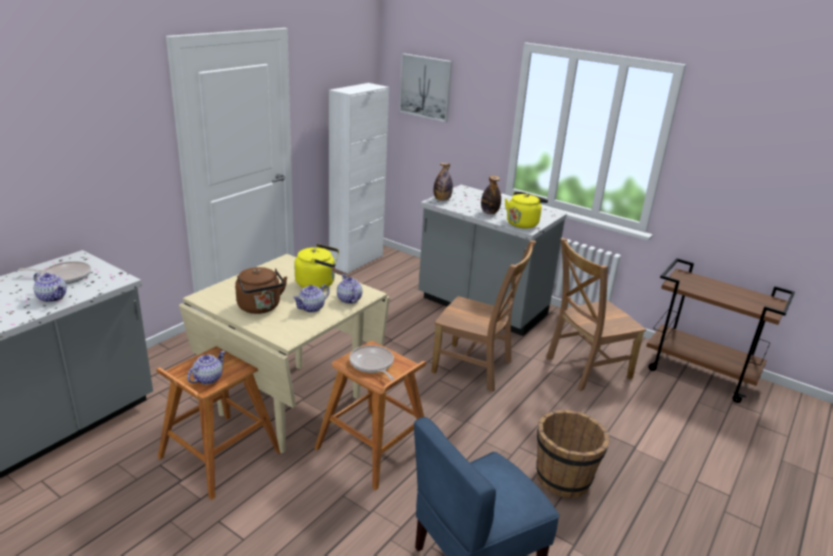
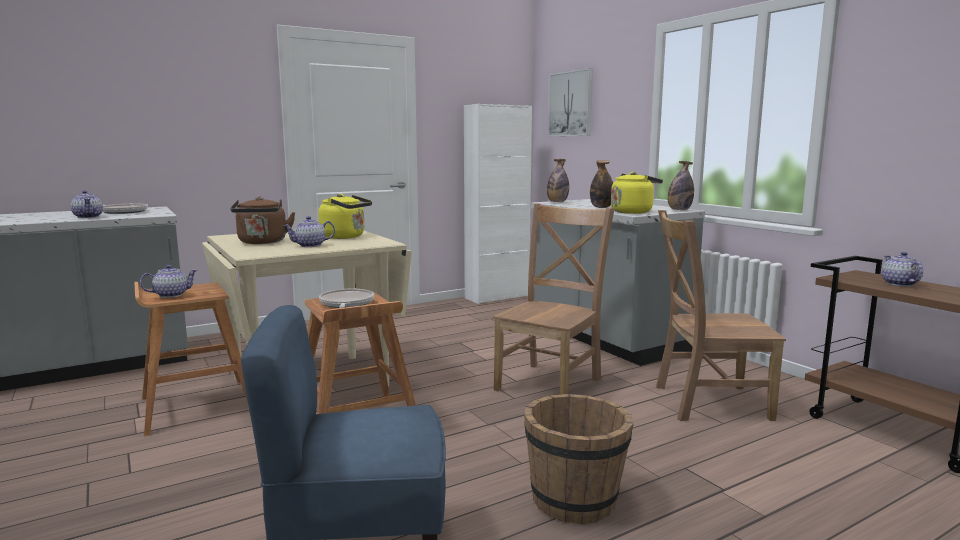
camera: 25 degrees right, 15 degrees down
teapot [337,274,362,304] -> teapot moved to [882,252,923,286]
brown chair [431,240,536,392] -> brown chair turned 105 degrees counterclockwise [493,203,615,394]
none -> bottle [668,161,694,210]

